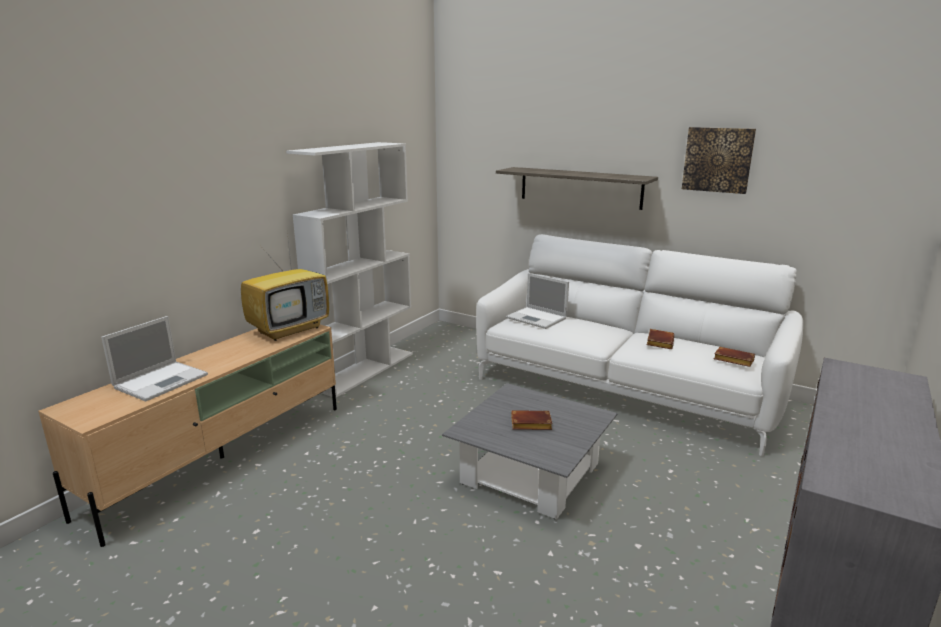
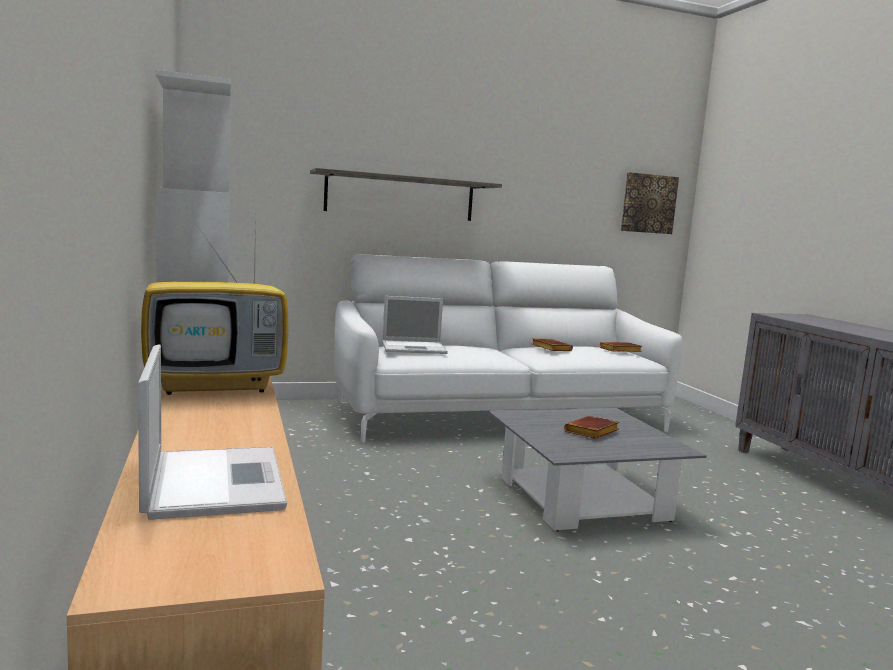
camera: 50 degrees left, 10 degrees down
television [241,232,329,341] -> television turned 75 degrees clockwise [141,224,289,395]
picture [682,127,756,194] -> picture moved to [621,172,679,234]

